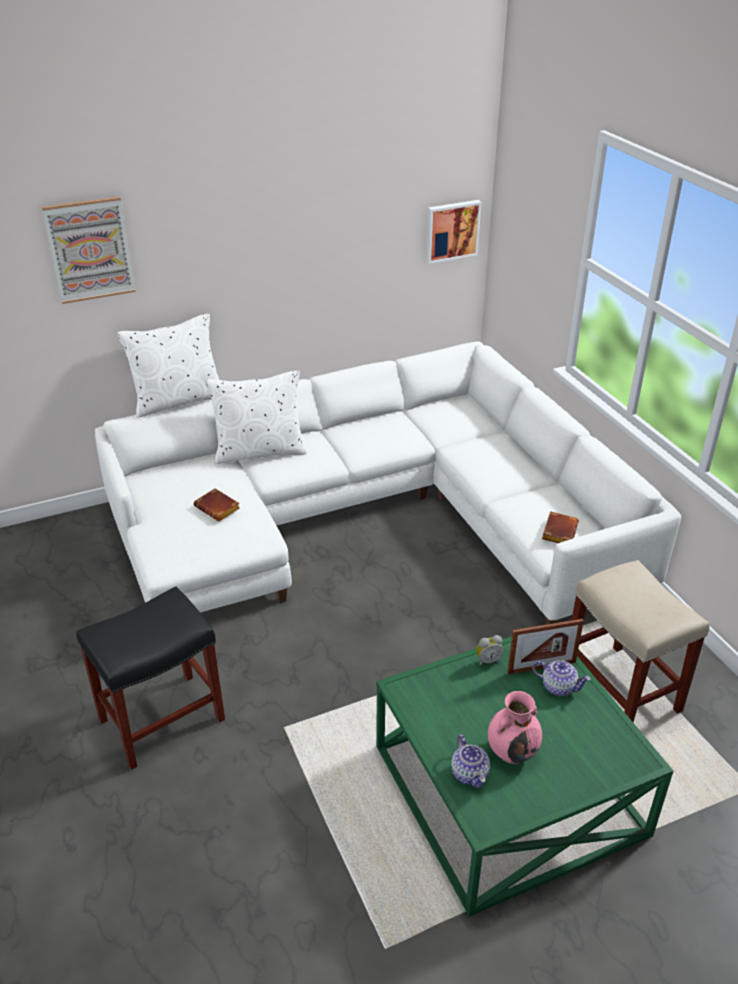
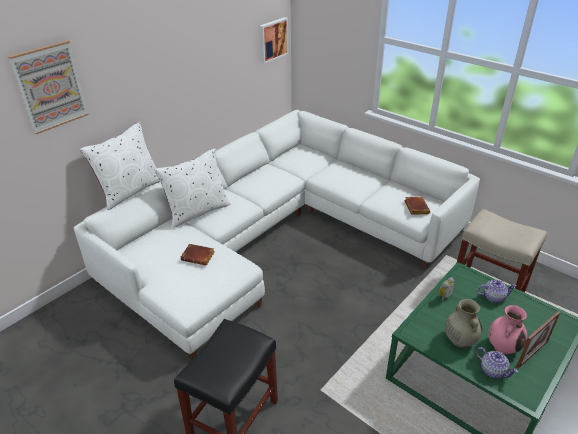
camera: 25 degrees left, 0 degrees up
picture frame [507,619,584,674] -> picture frame moved to [517,311,561,369]
none -> beige vase [445,299,482,348]

